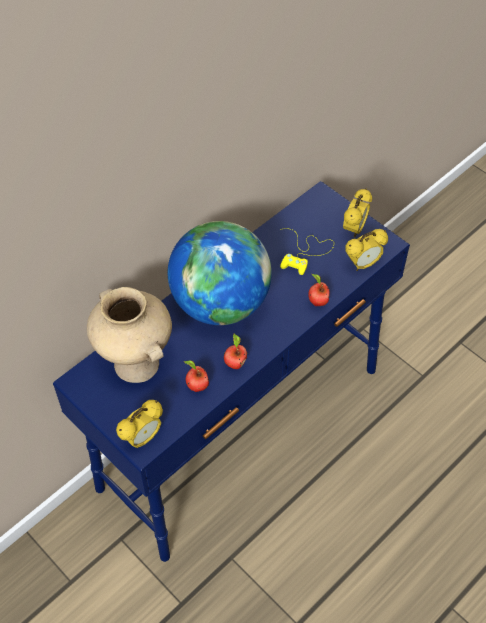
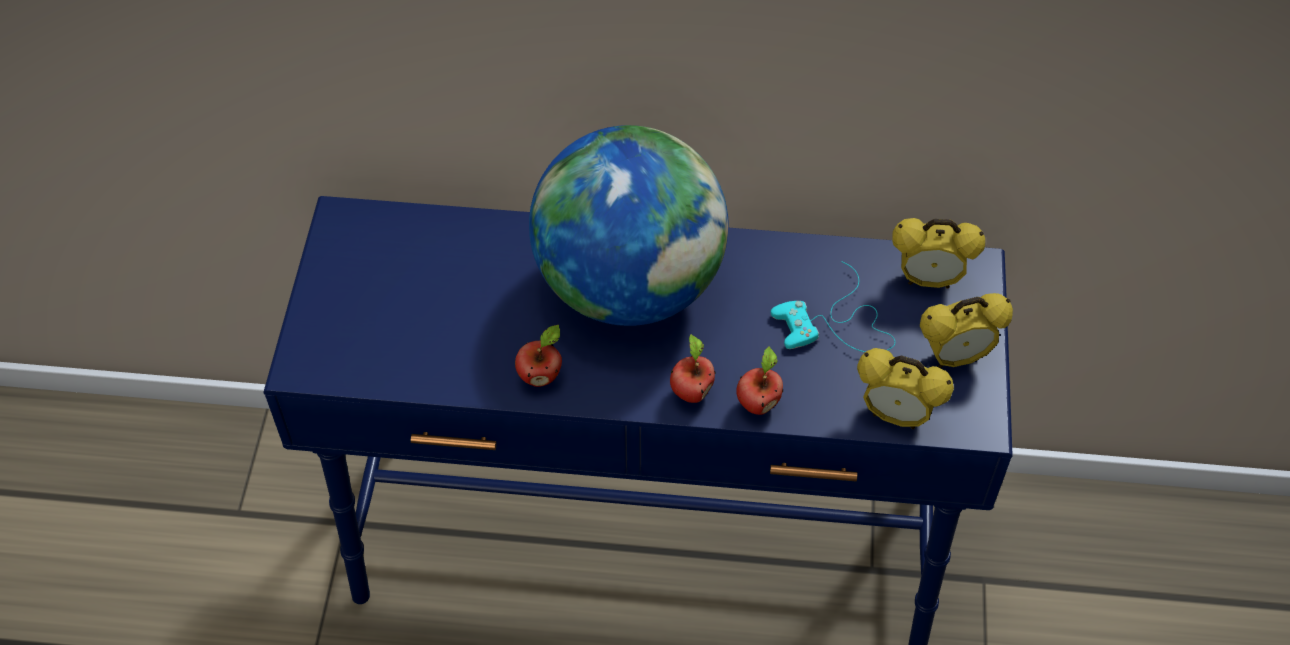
camera: 50 degrees right, 0 degrees up
beige vase [87,287,172,383] -> none
alarm clock [116,400,163,448] -> alarm clock moved to [892,218,985,288]
apple [184,360,209,392] -> apple moved to [670,334,716,403]
yellow game controller [280,228,334,275] -> turquoise game controller [771,261,895,352]

